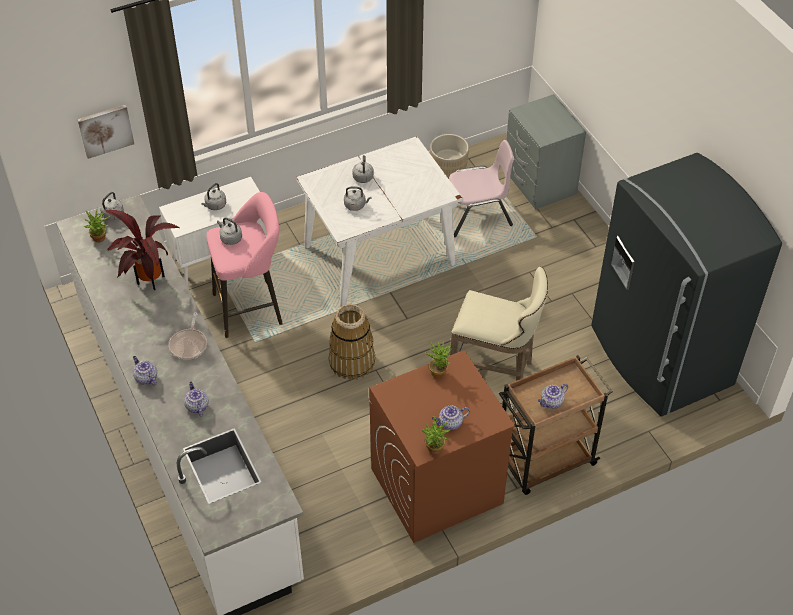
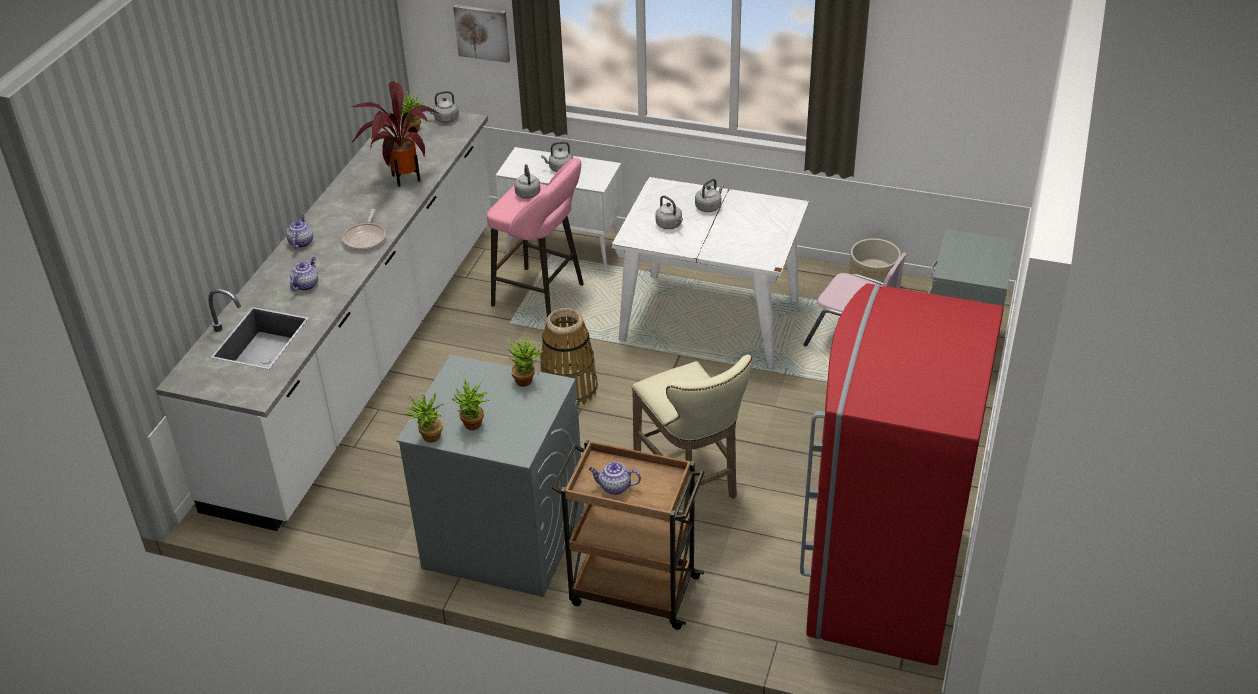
camera: 45 degrees right, 10 degrees down
frying pan [169,312,207,360] -> frying pan turned 45 degrees counterclockwise [342,209,386,251]
brown washing machine [369,350,515,543] -> grey washing machine [396,355,584,597]
teapot [432,405,470,430] -> potted plant [452,379,489,430]
grey fridge [591,153,782,416] -> red fridge [800,283,1004,665]

